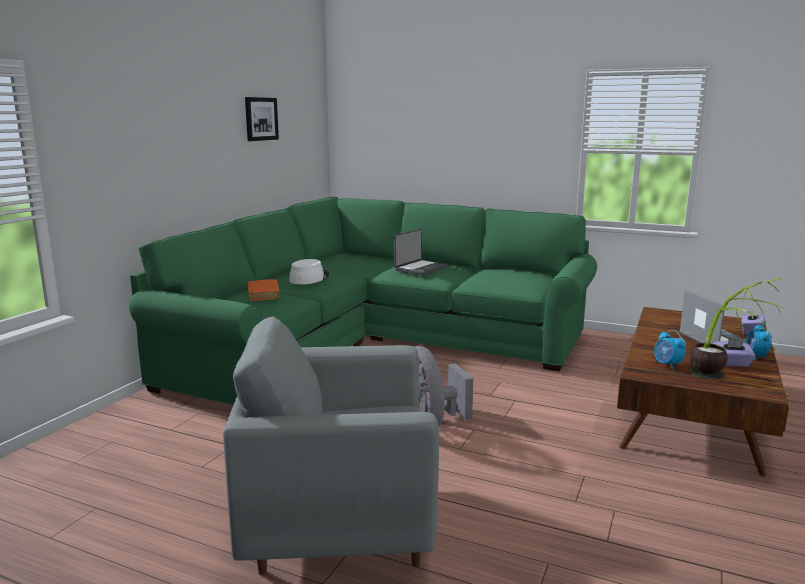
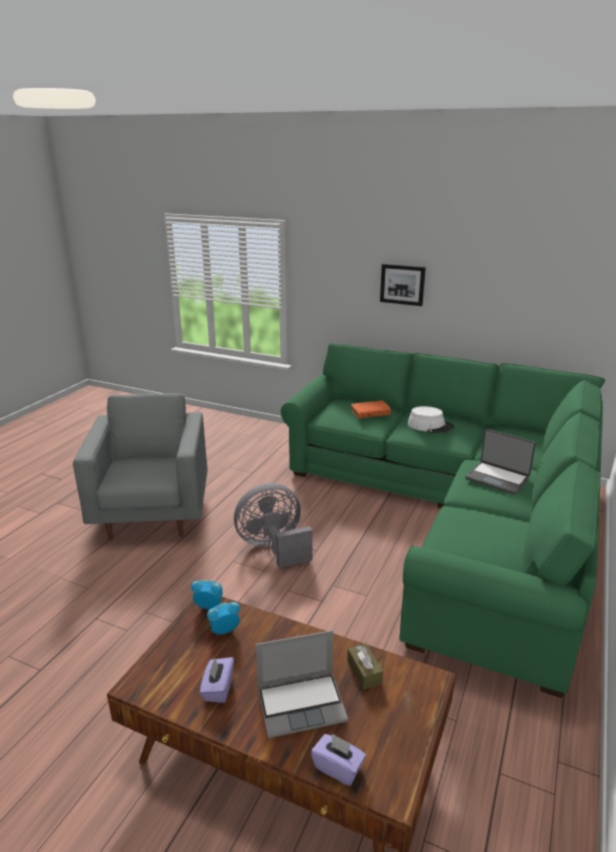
camera: 90 degrees right, 10 degrees up
picture [245,97,279,141] -> picture moved to [380,264,426,306]
potted plant [689,278,784,379] -> none
alarm clock [745,323,772,360] -> alarm clock moved to [191,580,222,610]
none -> brown tissue box [347,643,383,690]

